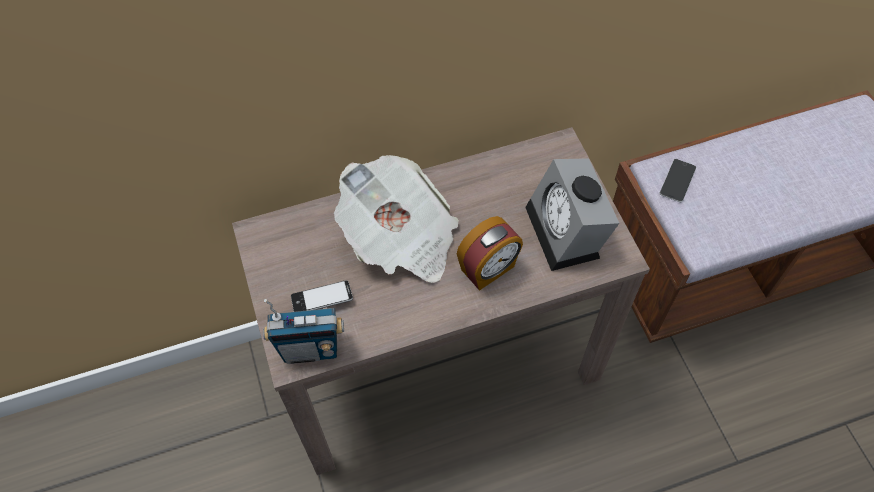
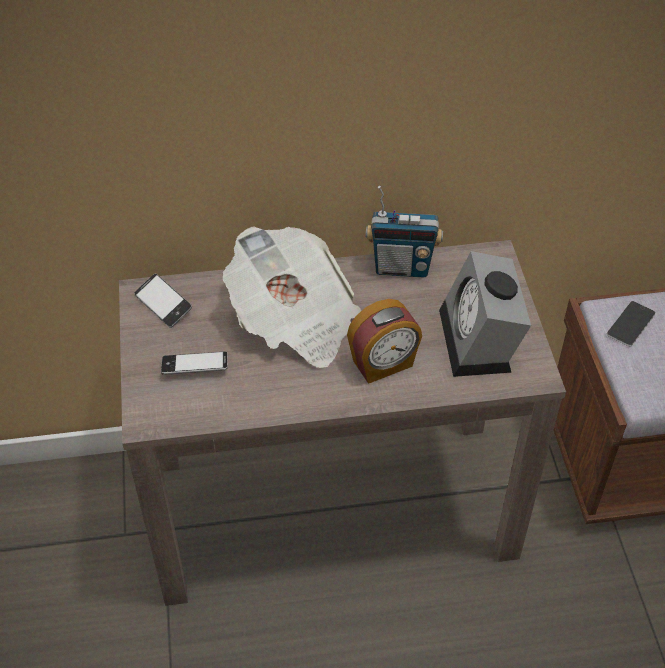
camera: 10 degrees right, 10 degrees down
radio [263,299,344,364] -> radio moved to [366,186,443,277]
none -> phone [134,274,192,328]

